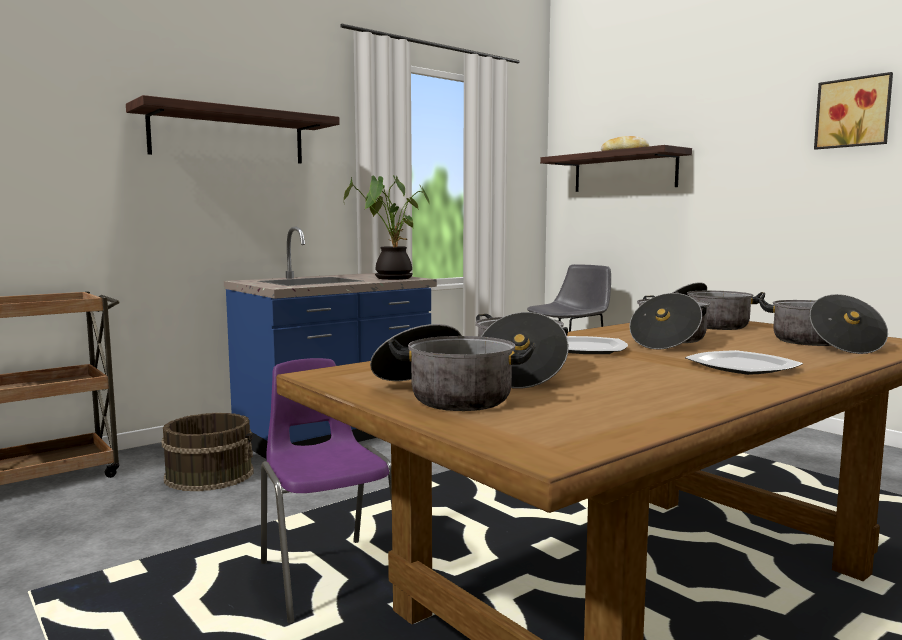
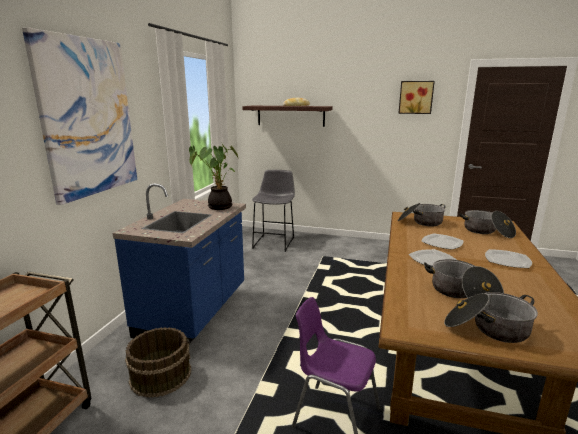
camera: 35 degrees left, 10 degrees up
shelf [126,95,340,164] -> picture [22,27,137,205]
cooking pot [629,293,710,350] -> plate [421,233,463,250]

